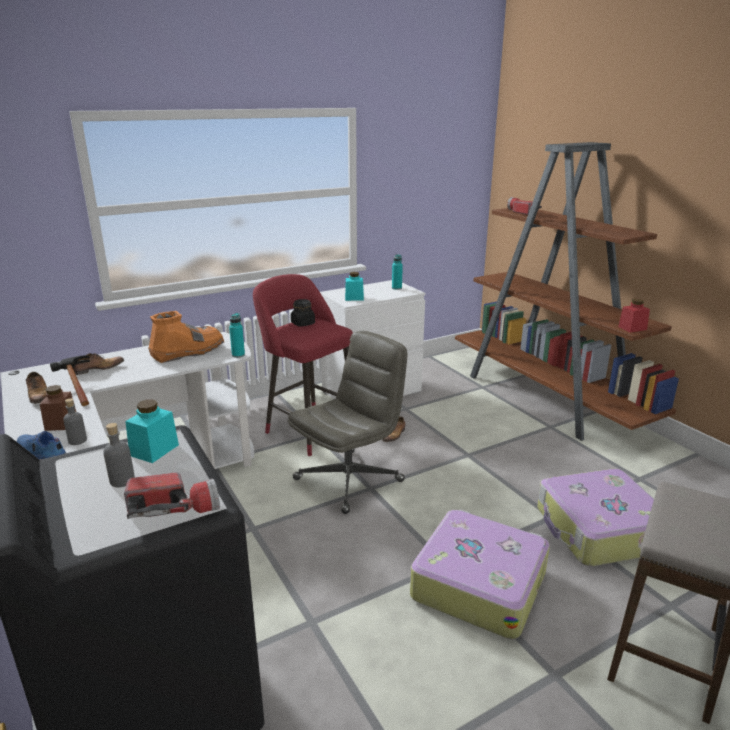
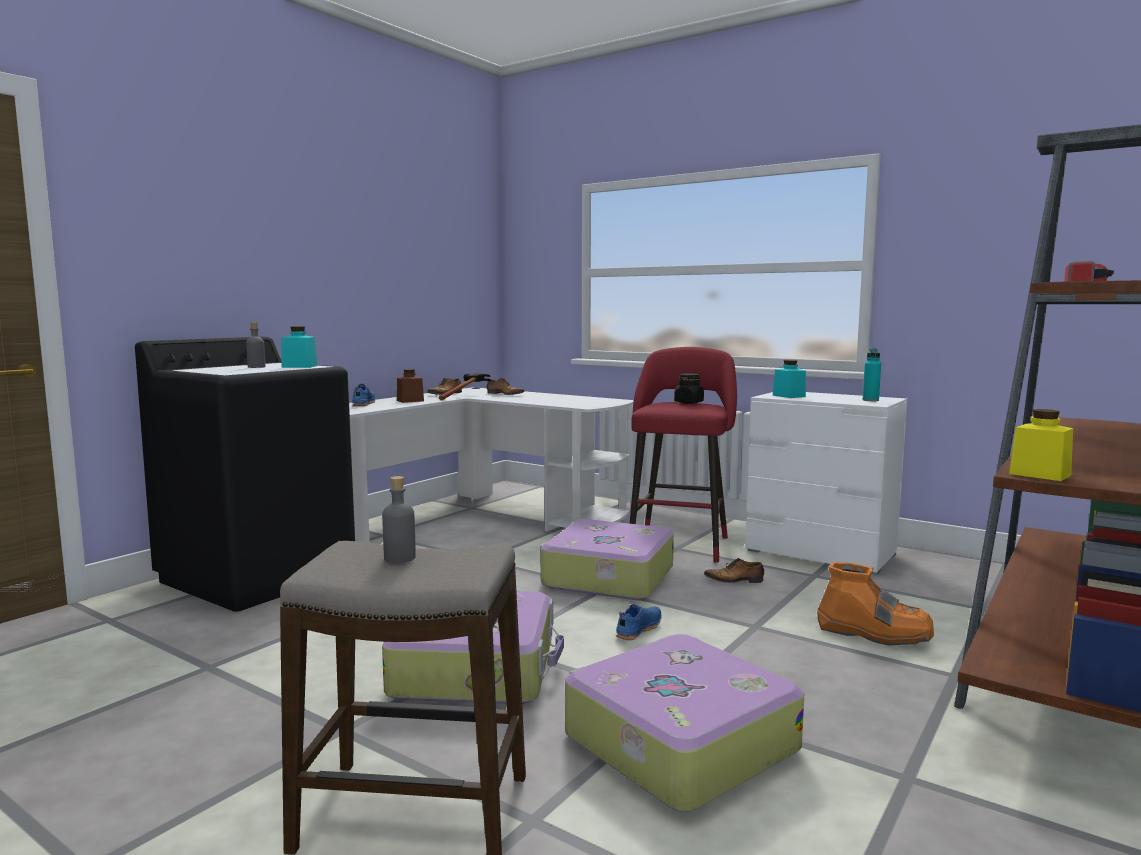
camera: 65 degrees right, 15 degrees down
grey bottle [63,398,87,445] -> grey bottle moved to [382,476,416,563]
flashlight [124,472,220,519] -> none
orange boot [148,311,224,363] -> orange boot moved to [817,562,934,645]
turquoise bottle [229,313,245,358] -> none
grey office chair [288,331,407,514] -> suitcase [540,519,674,600]
red jar [618,299,650,333] -> yellow jar [1009,409,1073,481]
none -> blue shoe [616,604,661,640]

